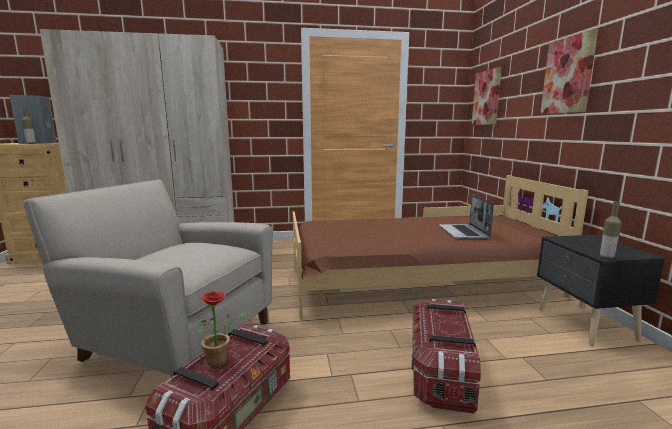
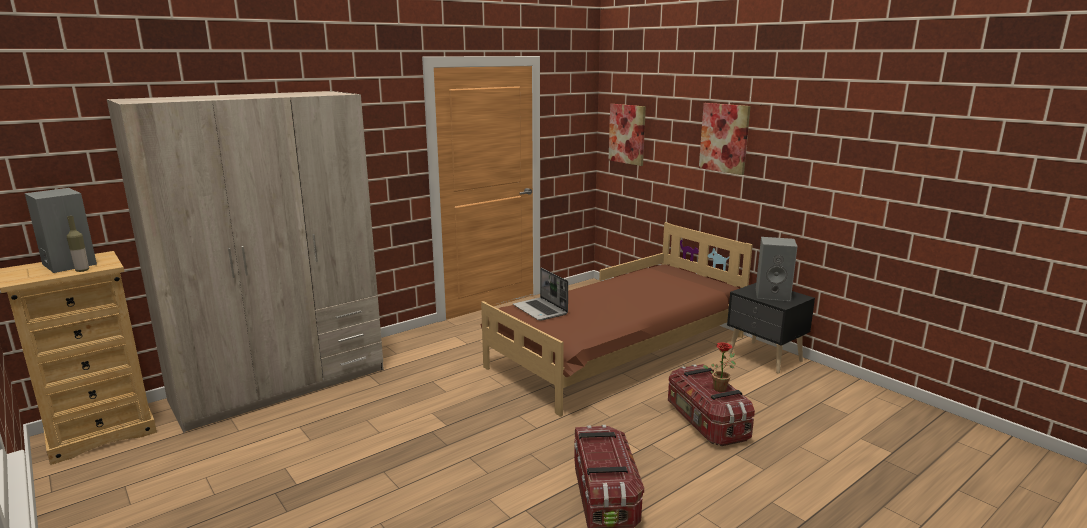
camera: 30 degrees left, 5 degrees up
beige armchair [23,179,273,376] -> none
potted plant [197,291,246,367] -> potted plant moved to [703,342,736,392]
laptop [439,194,494,240] -> laptop moved to [513,268,568,321]
bottle [600,201,622,259] -> none
none -> grey speaker [756,237,798,301]

